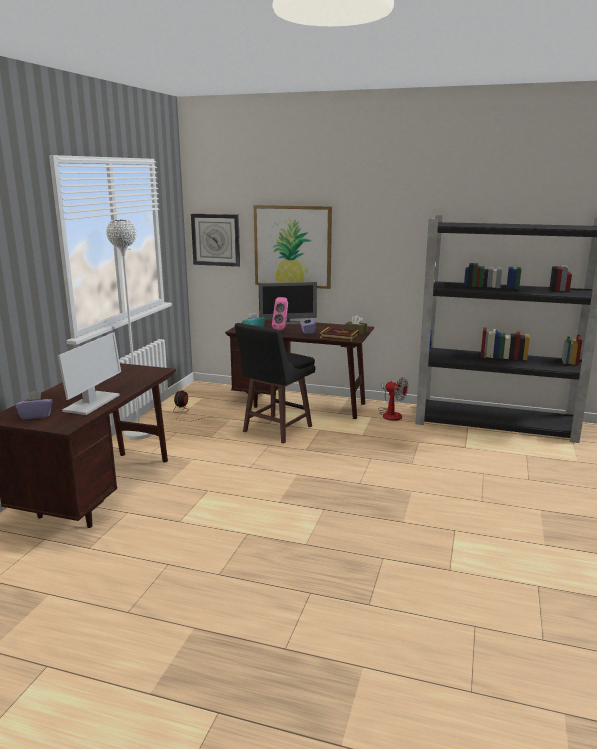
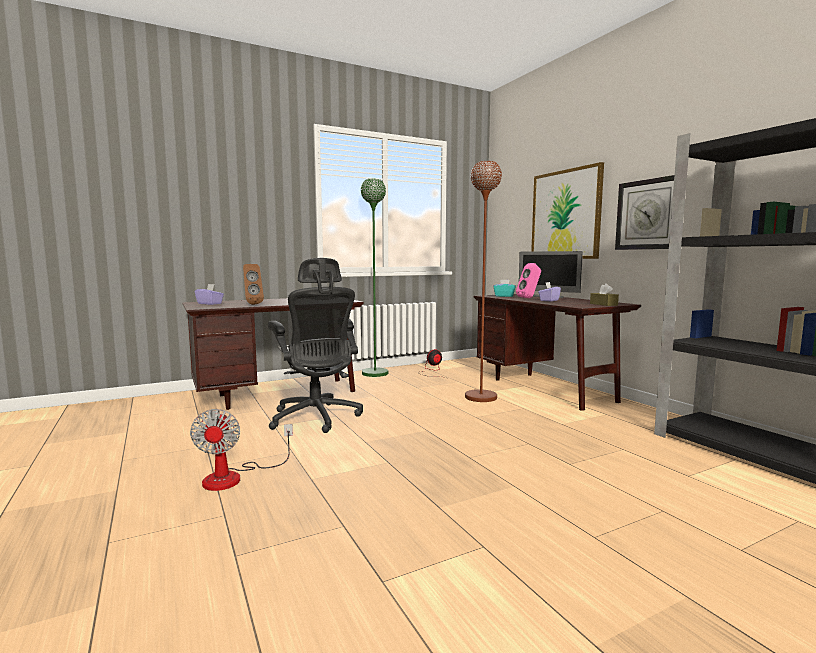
camera: 45 degrees right, 10 degrees down
monitor [58,333,121,415] -> brown speaker [243,264,264,305]
white floor lamp [106,220,153,440] -> green floor lamp [361,179,388,377]
wall clock [191,214,240,267] -> wall clock moved to [615,175,674,250]
black stool [235,323,315,444] -> brown floor lamp [465,161,502,402]
book [320,327,359,341] -> none
fan [378,377,408,421] -> fan moved to [190,409,293,491]
none -> office chair [268,258,363,433]

